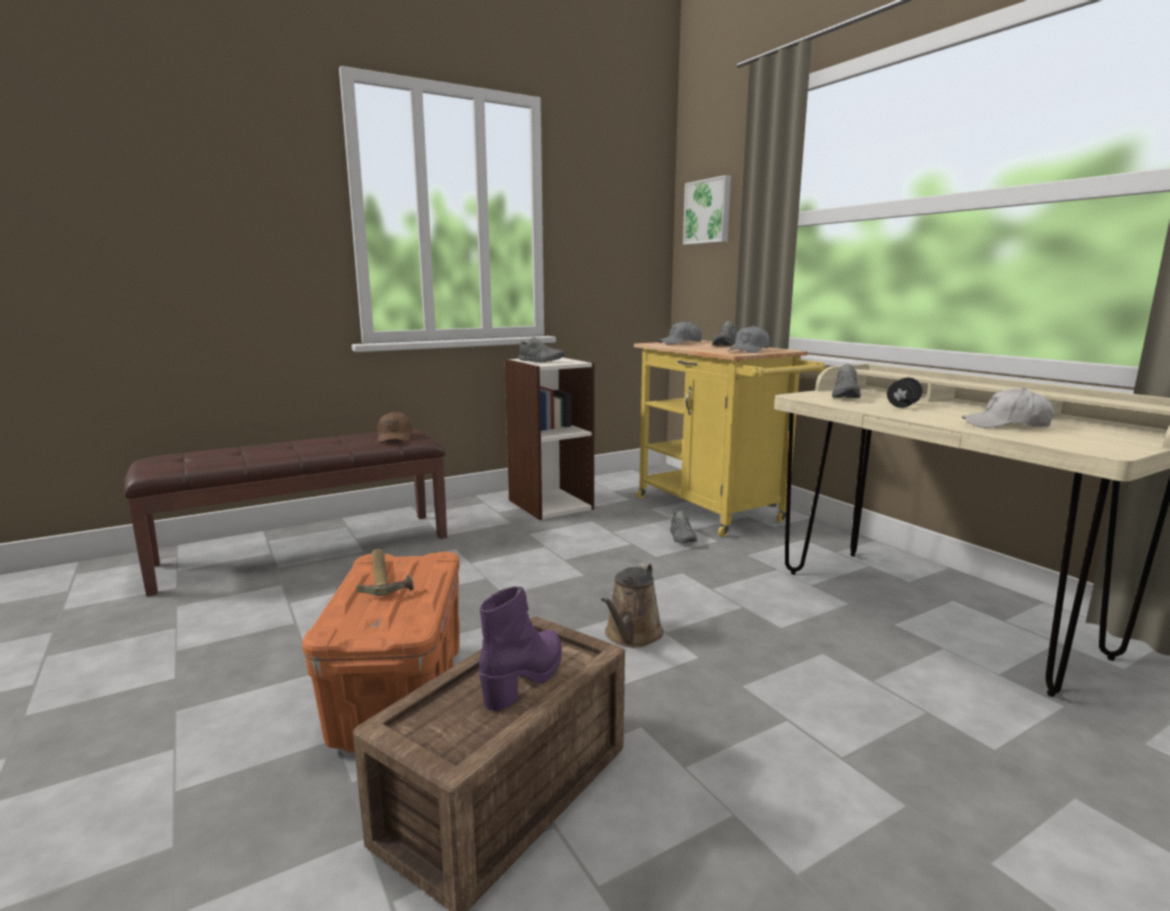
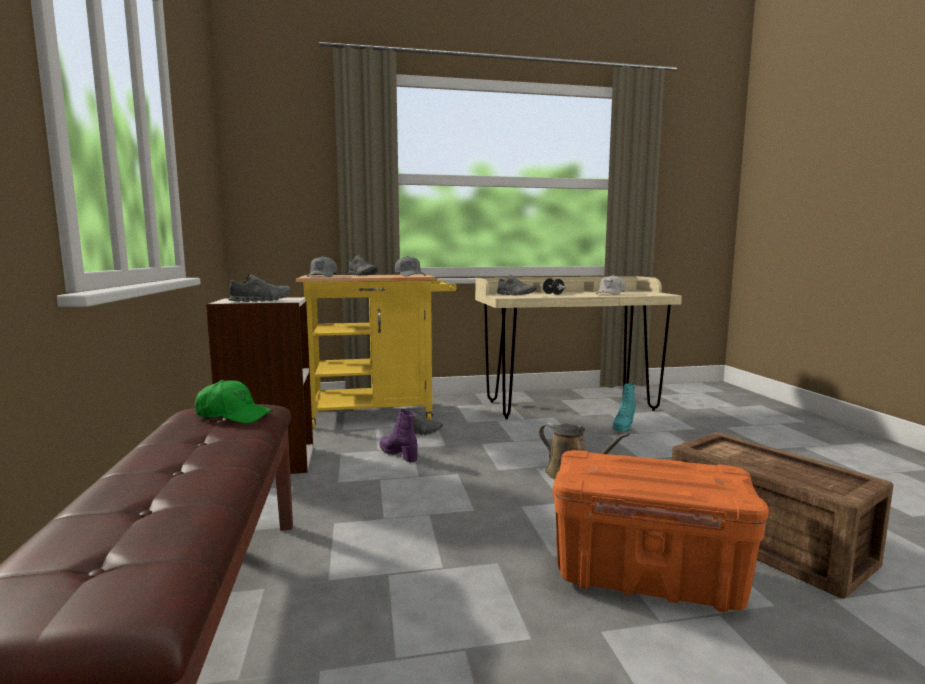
camera: 70 degrees left, 5 degrees down
hammer [357,549,414,596] -> none
brown cap [378,411,413,443] -> green cap [194,380,273,424]
purple boot [479,586,562,712] -> purple boot moved to [380,408,418,462]
picture [683,175,731,245] -> none
none -> turquoise boot [613,383,636,431]

